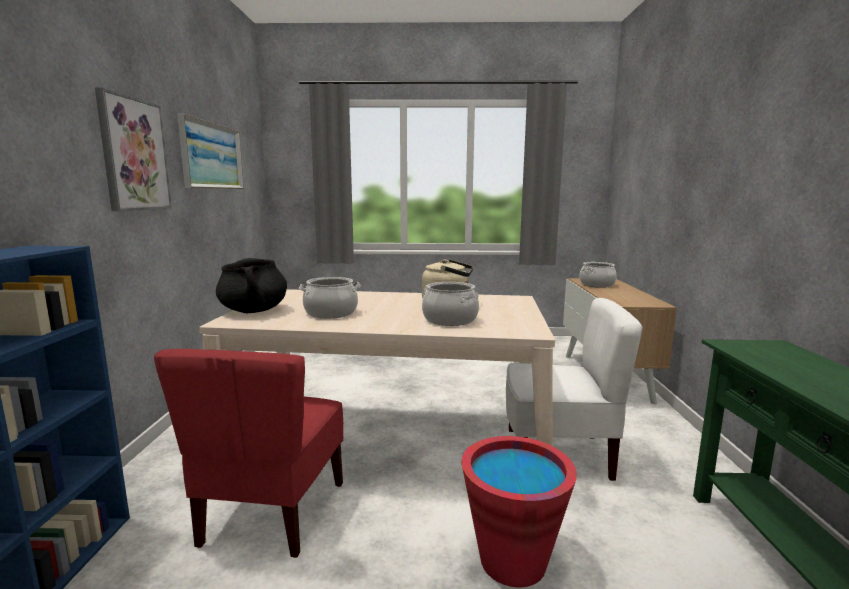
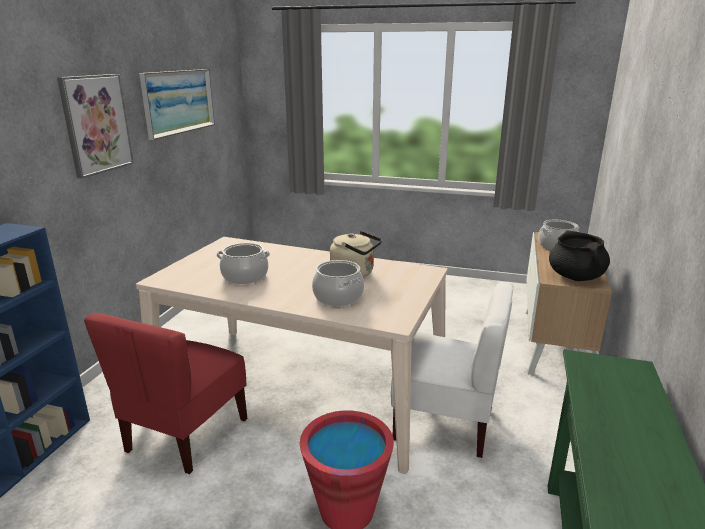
camera: 15 degrees right, 10 degrees up
black cooking pot [216,258,287,313] -> black cooking pot moved to [549,231,610,281]

